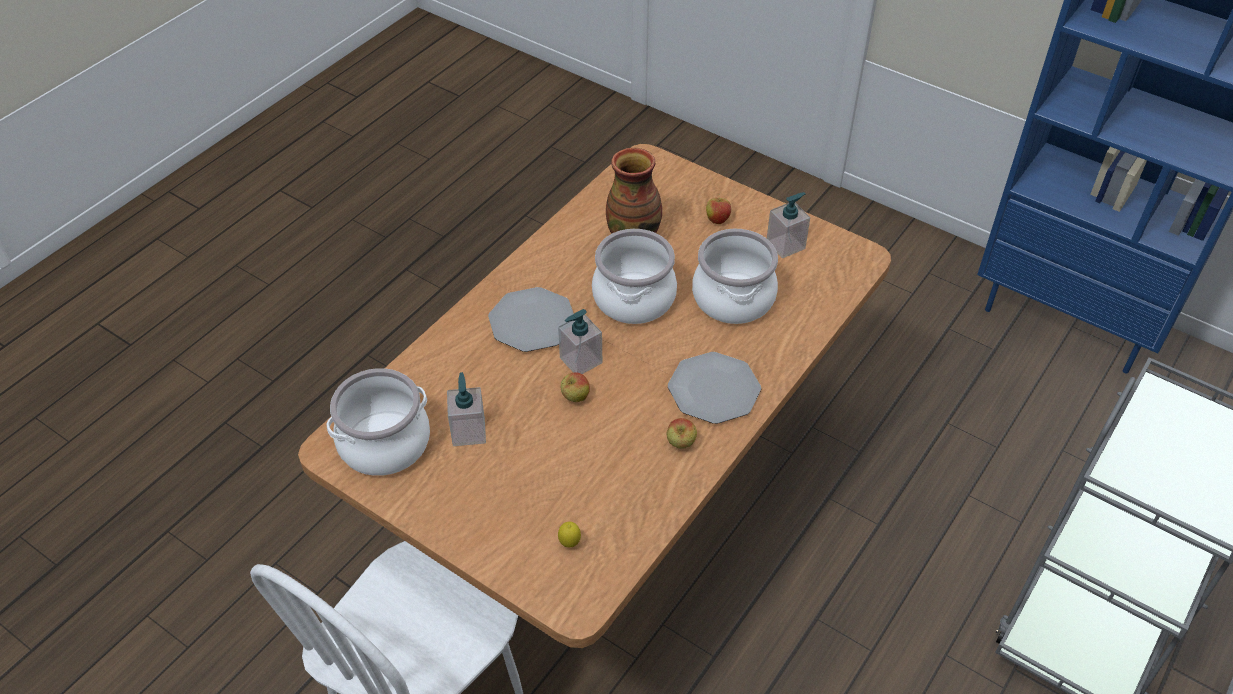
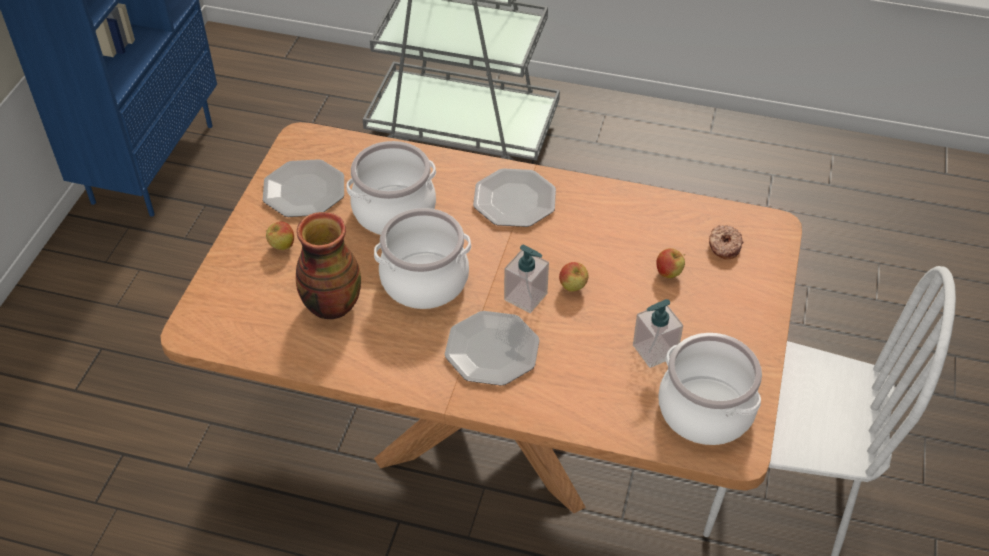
camera: 110 degrees left, 0 degrees up
lemon [558,522,581,548] -> donut [709,225,743,260]
apple [667,418,697,449] -> apple moved to [656,248,685,278]
soap dispenser [767,192,810,258] -> plate [263,159,344,217]

